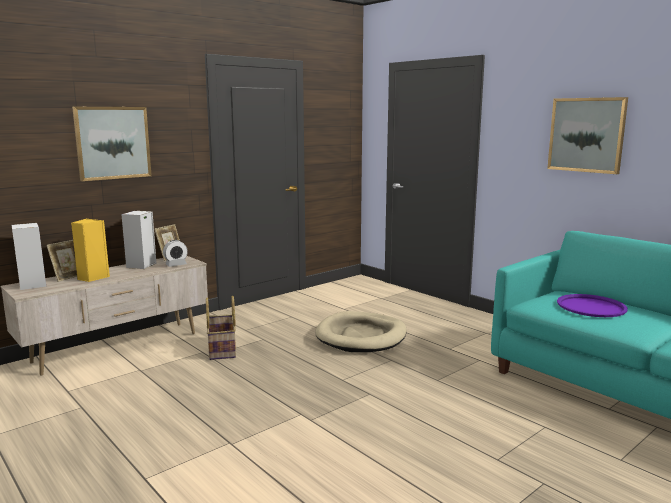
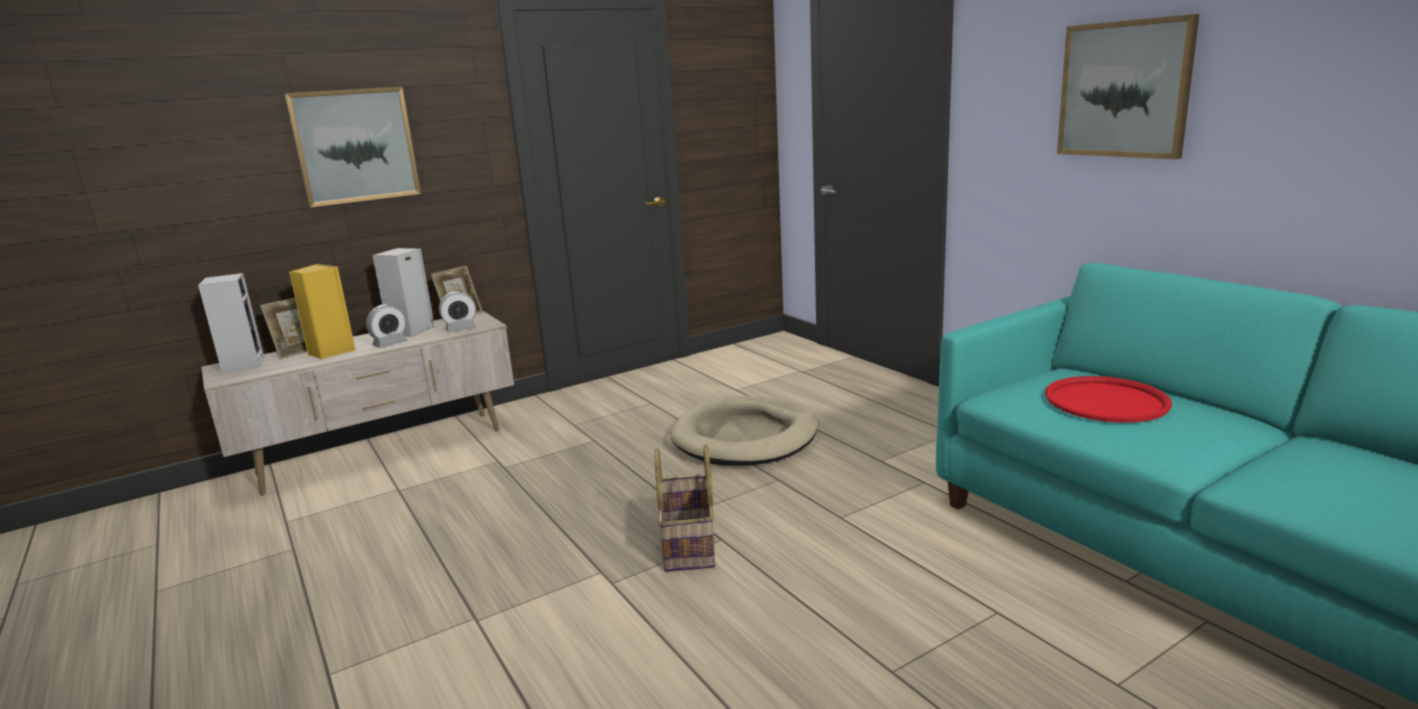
camera: 10 degrees right, 5 degrees up
basket [206,296,236,360] -> basket moved to [654,444,715,572]
purple tray [557,294,628,317] -> red tray [1045,376,1172,423]
none -> alarm clock [366,304,407,348]

